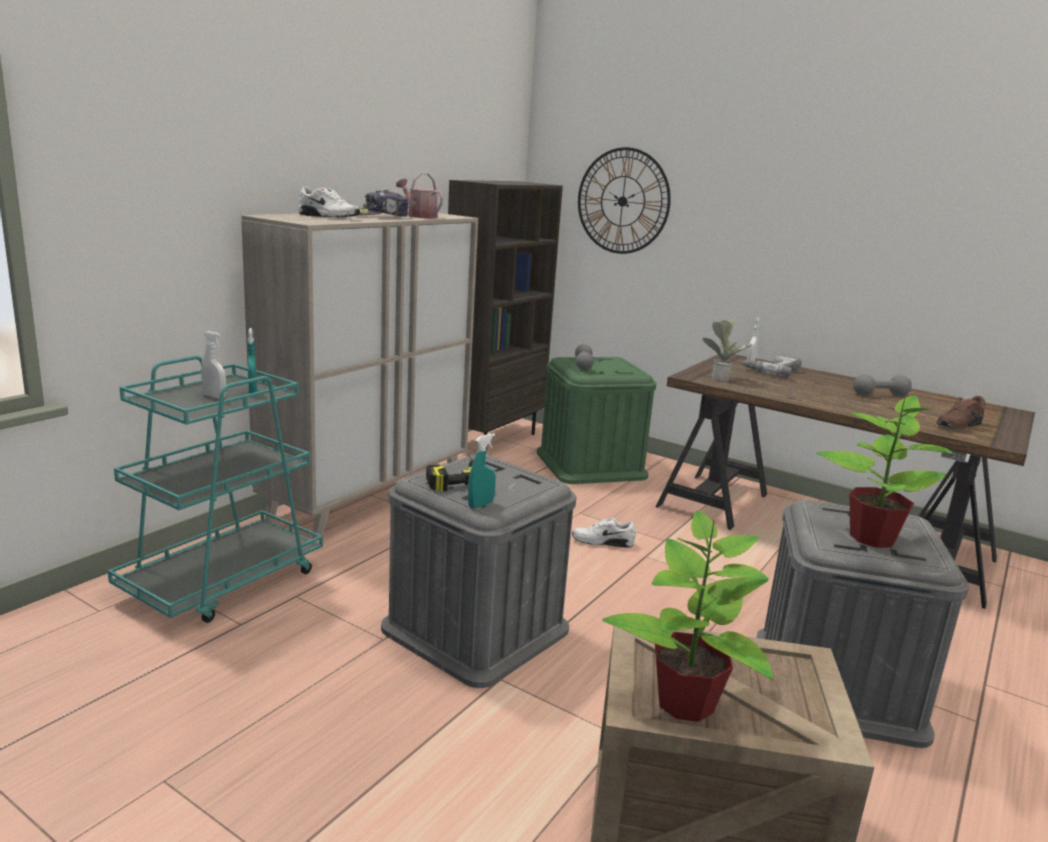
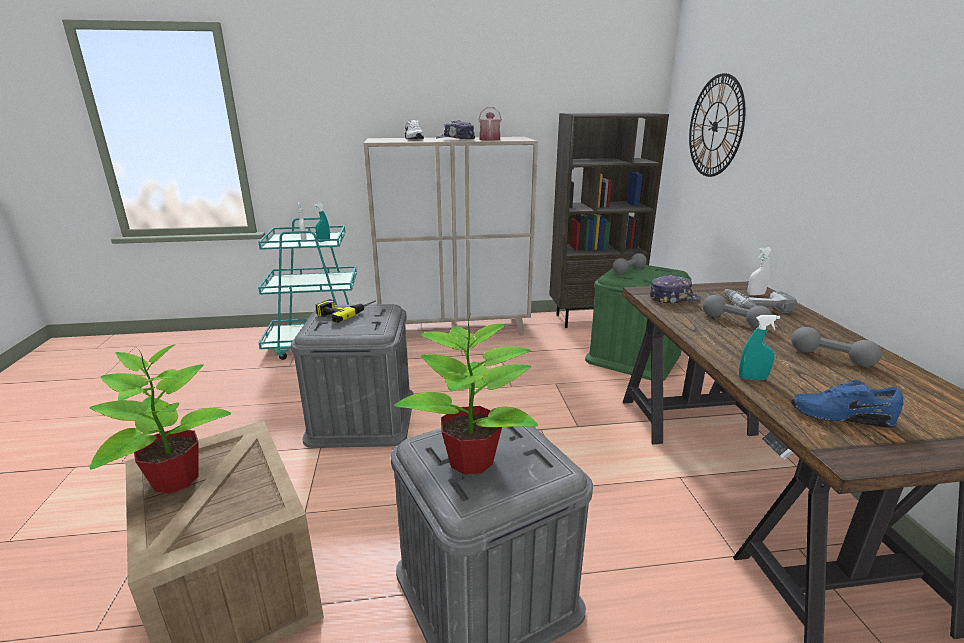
camera: 50 degrees right, 5 degrees up
turquoise spray bottle [468,433,496,508] -> turquoise spray bottle moved to [739,315,780,380]
white shoe [572,517,636,548] -> none
potted plant [702,319,753,381] -> cap [650,275,701,305]
brown shoe [936,396,986,430] -> blue shoe [791,380,903,428]
none -> grey dumbbell [703,295,772,328]

